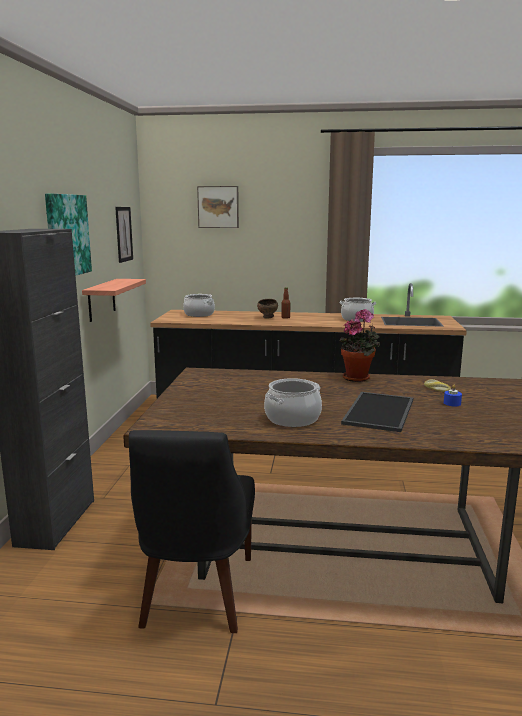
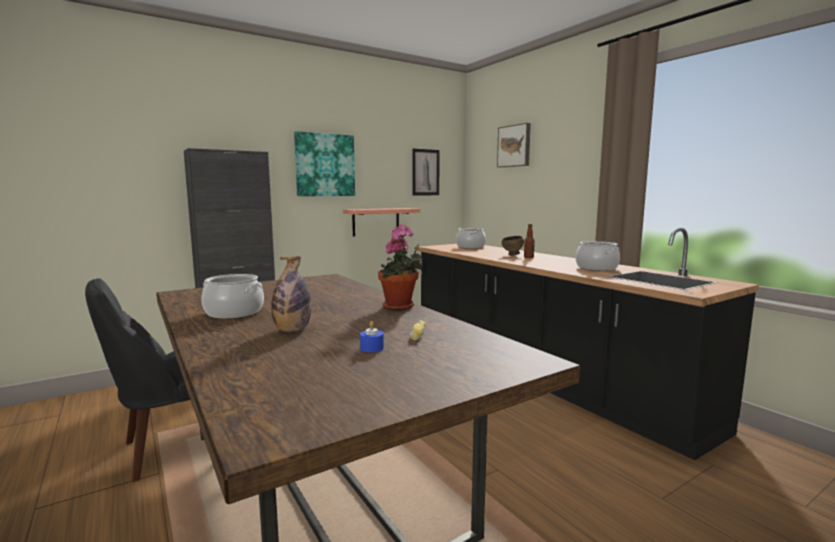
camera: 50 degrees right, 5 degrees down
tray [341,392,413,432] -> bottle [271,256,311,332]

